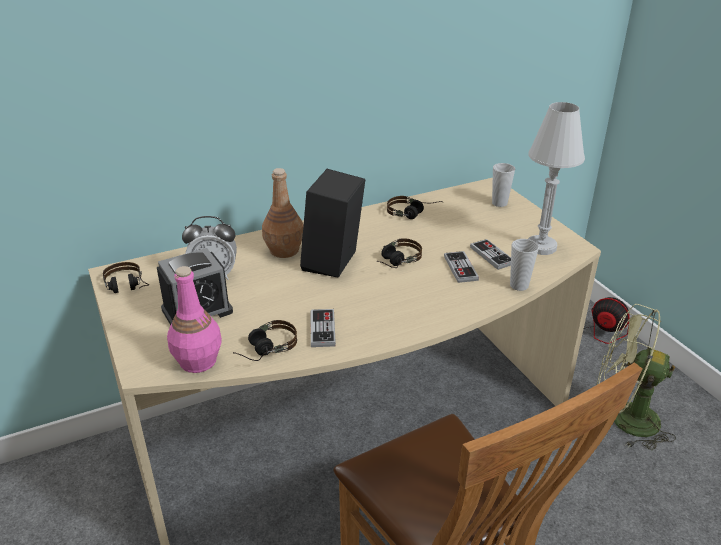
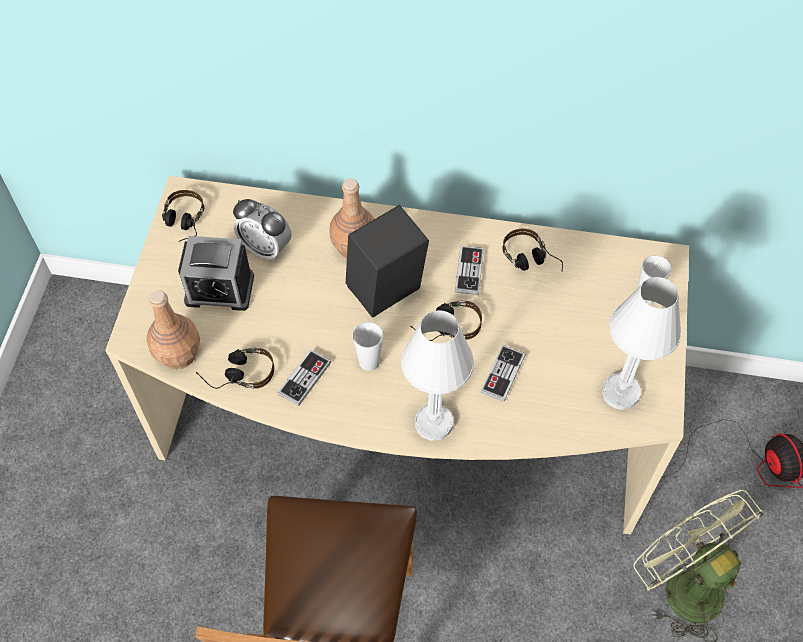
camera: 35 degrees right, 25 degrees up
pink bottle [167,266,222,373] -> brown bottle [147,290,200,370]
game controller [470,239,511,270] -> game controller moved to [455,246,484,295]
cup [510,239,539,291] -> cup moved to [353,322,384,371]
none -> white table lamp [401,310,474,441]

